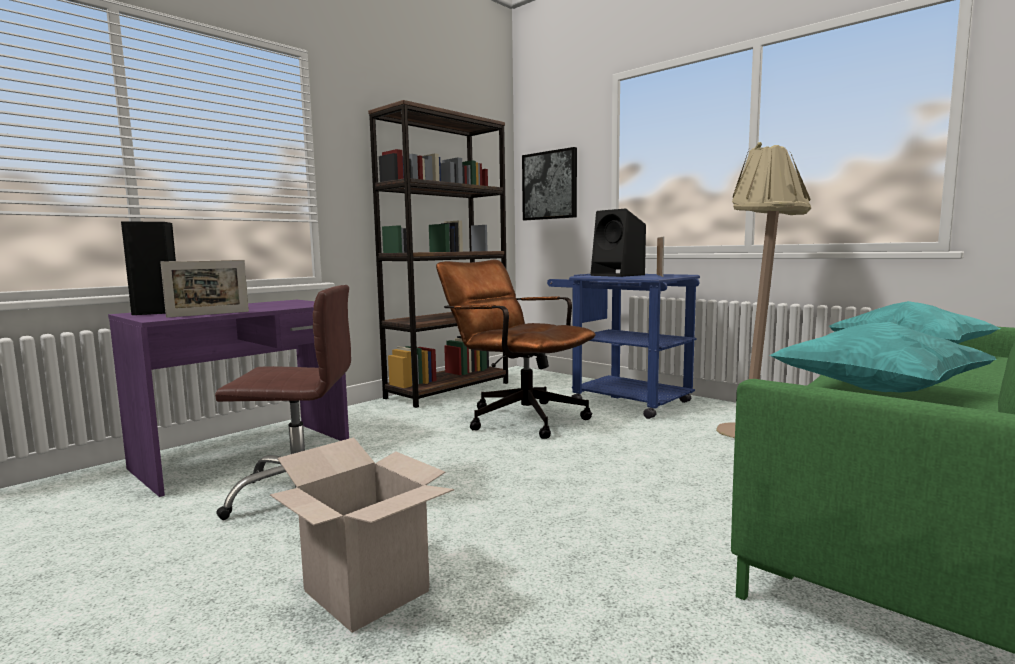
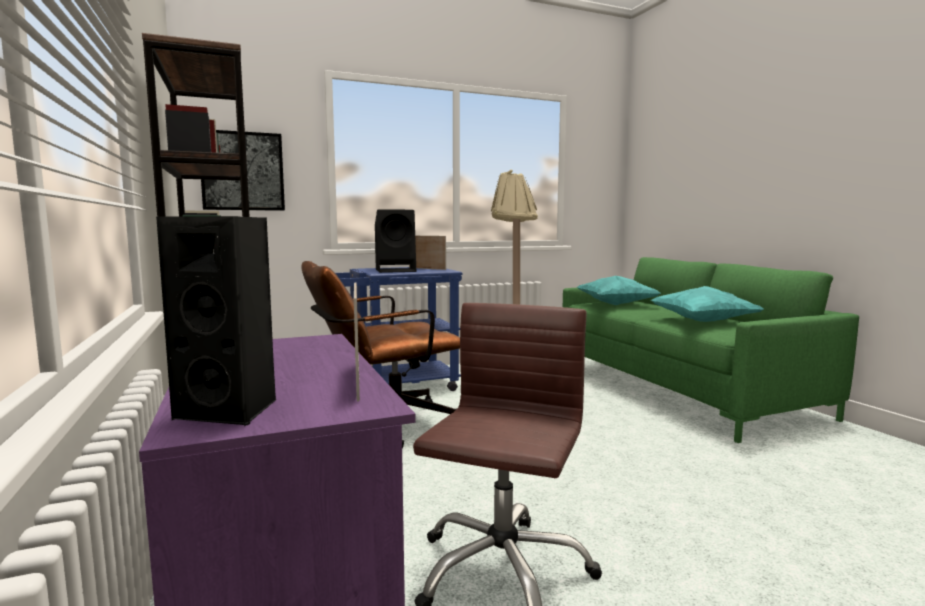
camera: 65 degrees left, 0 degrees up
cardboard box [270,437,454,633] -> none

